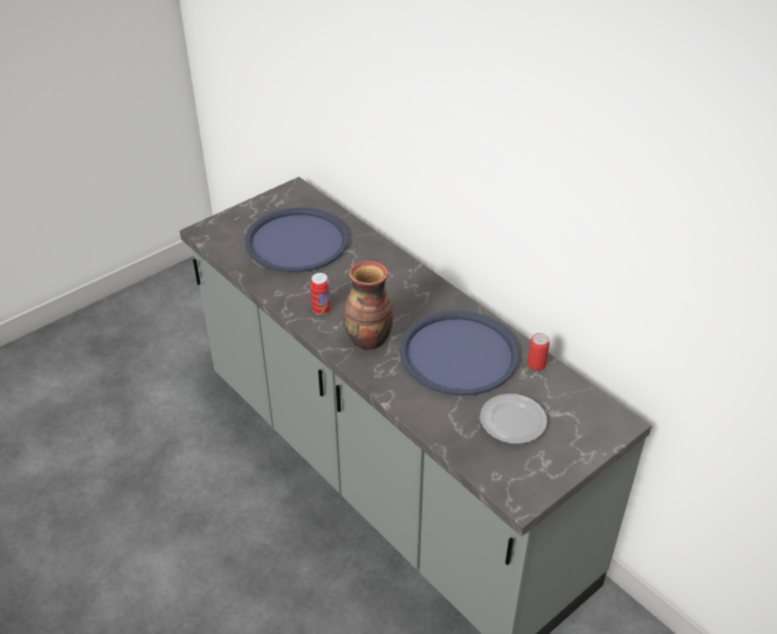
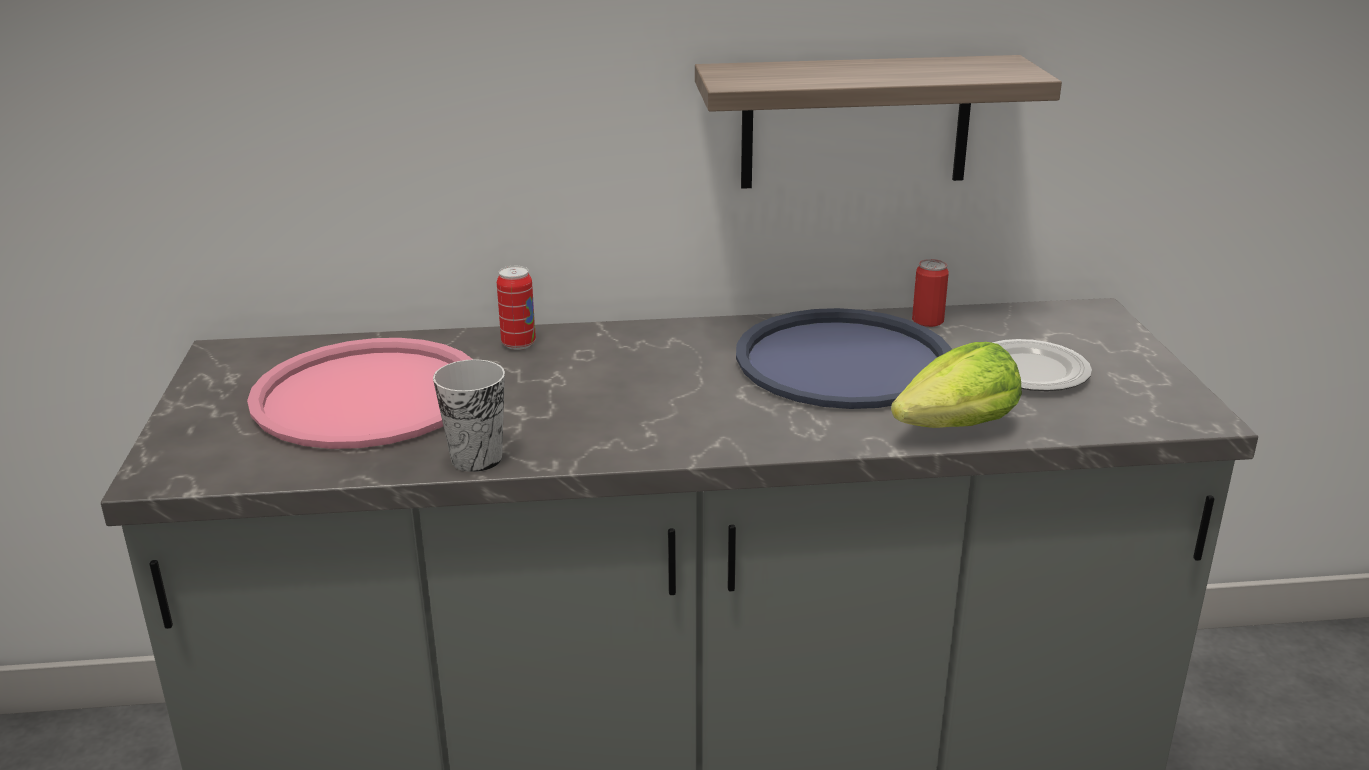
camera: 55 degrees left, 15 degrees down
blue tray [245,207,349,273] -> pink tray [247,338,473,449]
can [310,273,331,315] -> can moved to [497,266,536,350]
vase [343,261,393,350] -> none
none -> cup [433,359,505,472]
none -> shelf [695,55,1062,189]
none -> lettuce [891,342,1022,428]

